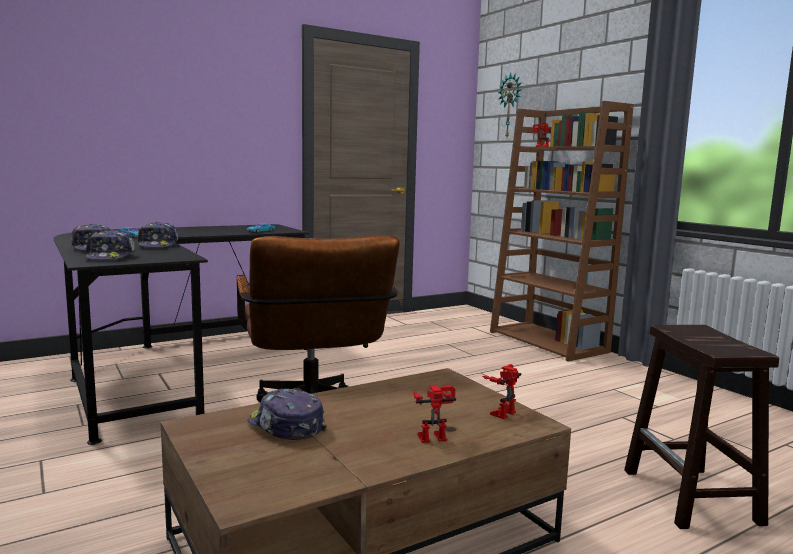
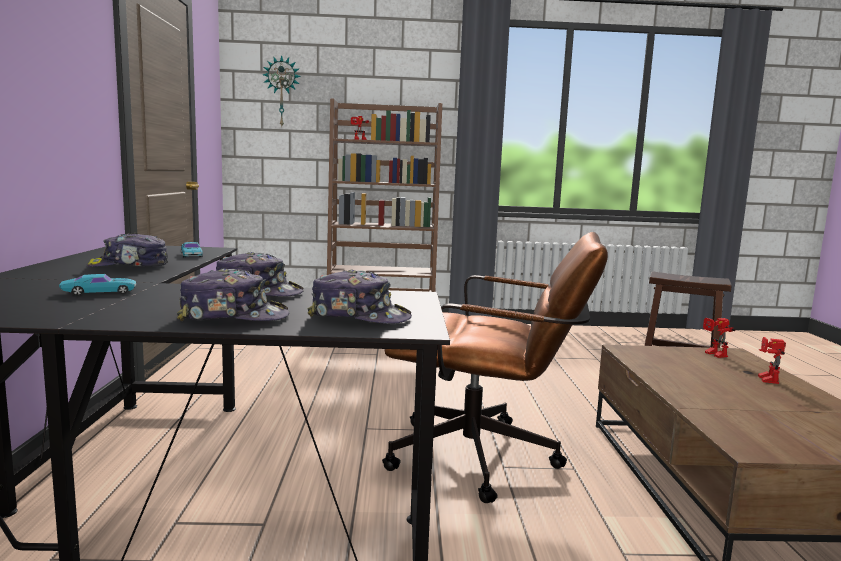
camera: 60 degrees left, 0 degrees up
cap [248,388,327,440] -> cap moved to [86,233,169,267]

